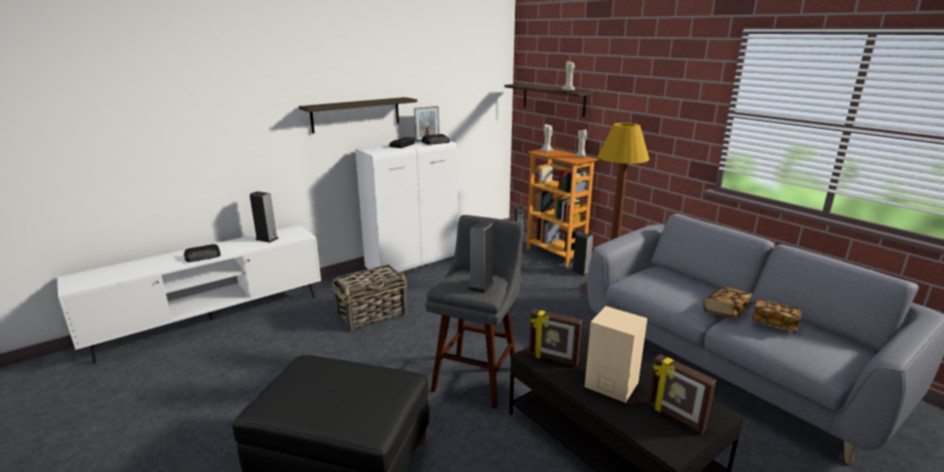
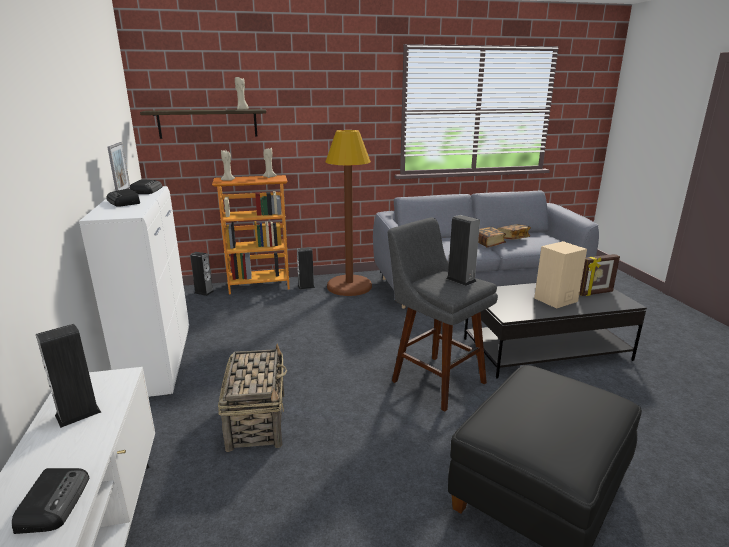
camera: 65 degrees left, 0 degrees up
shelf [299,97,417,134] -> none
picture frame [529,309,582,367] -> none

